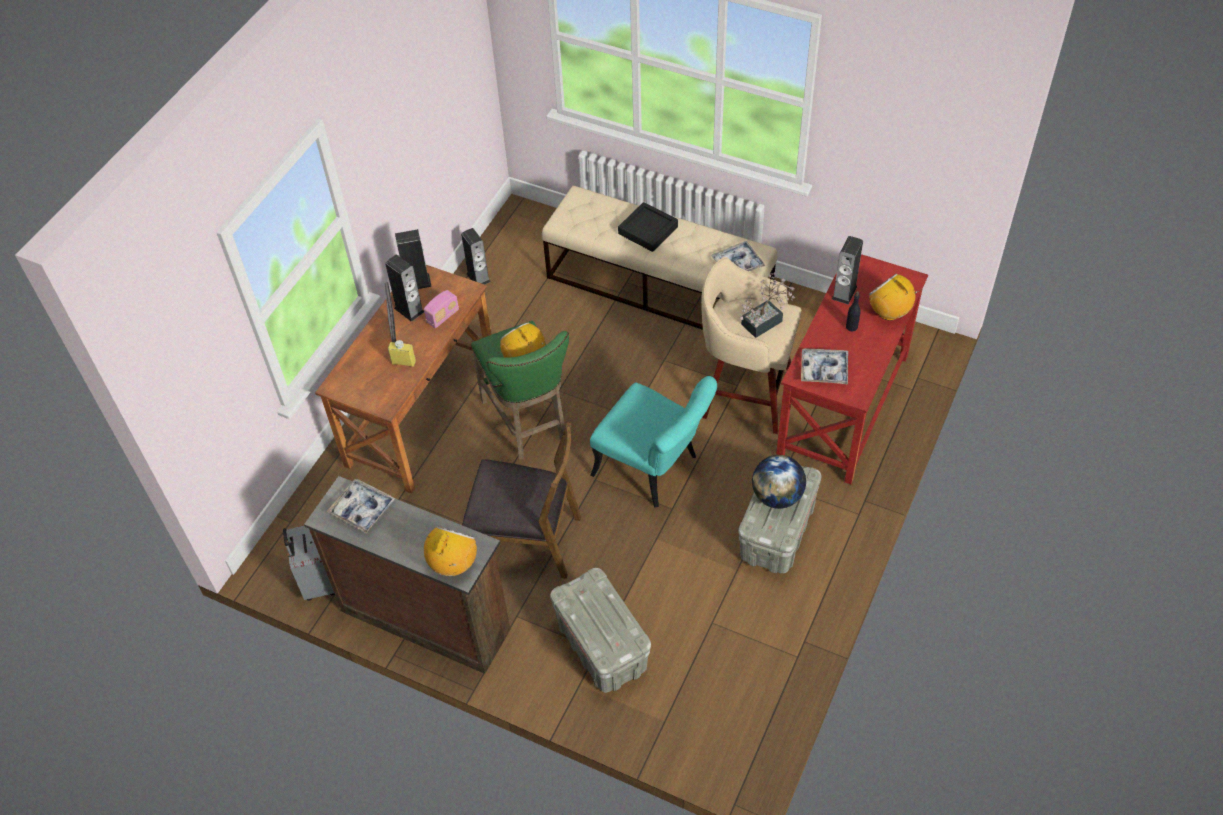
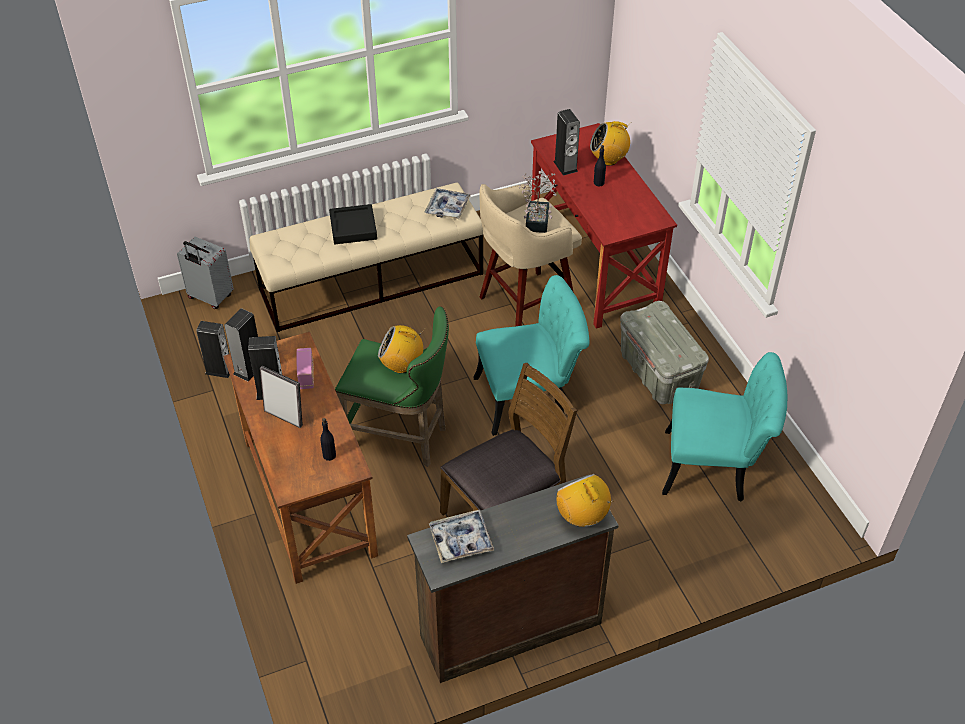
camera: 50 degrees left, 5 degrees down
grey suitcase [283,526,335,601] -> grey suitcase moved to [177,237,234,309]
yellow bottle [388,340,416,367] -> none
grey storage box [550,568,651,693] -> none
globe [752,455,806,509] -> none
tray [801,348,848,385] -> none
none -> black bottle [320,418,336,461]
none -> turquoise chair [662,352,787,502]

